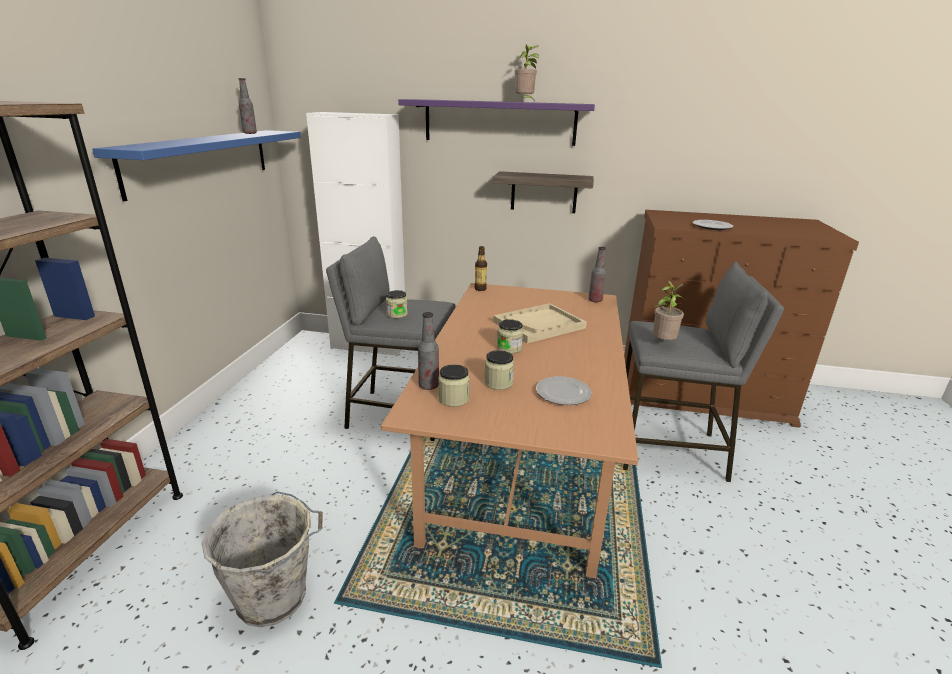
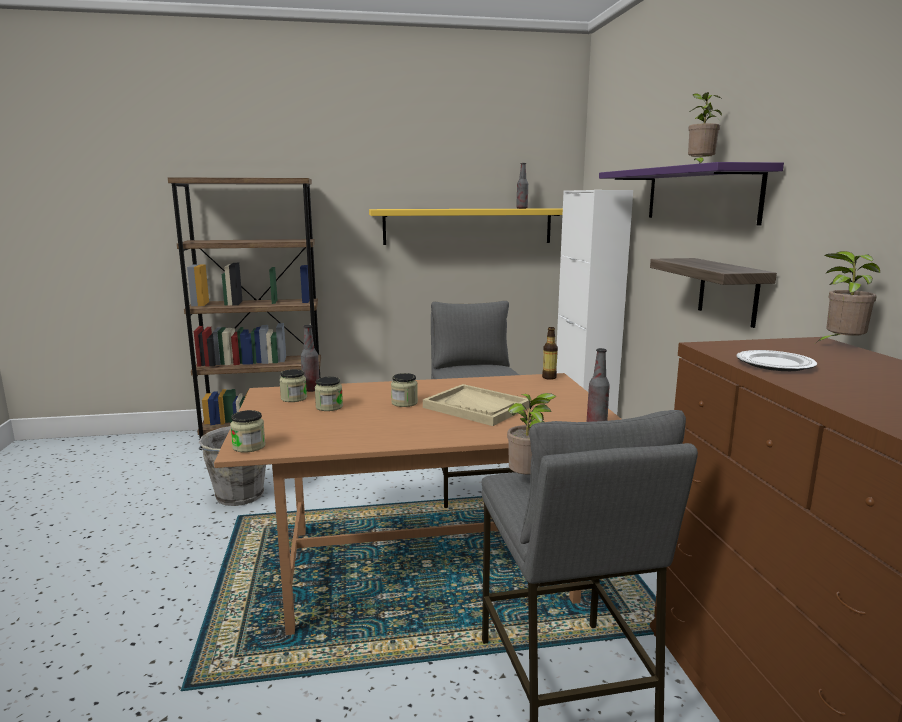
camera: 70 degrees right, 10 degrees down
blue shelf [92,130,301,201] -> yellow shelf [369,208,563,245]
jar [386,290,408,318] -> jar moved to [230,410,266,453]
plate [536,376,592,405] -> none
none -> potted plant [817,251,880,342]

